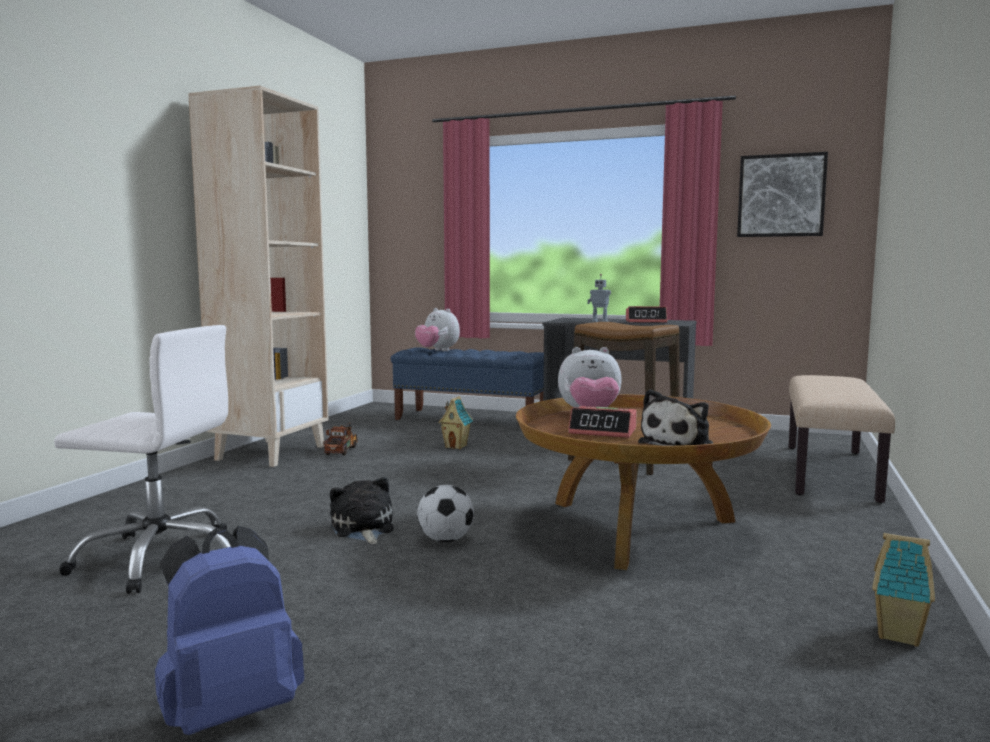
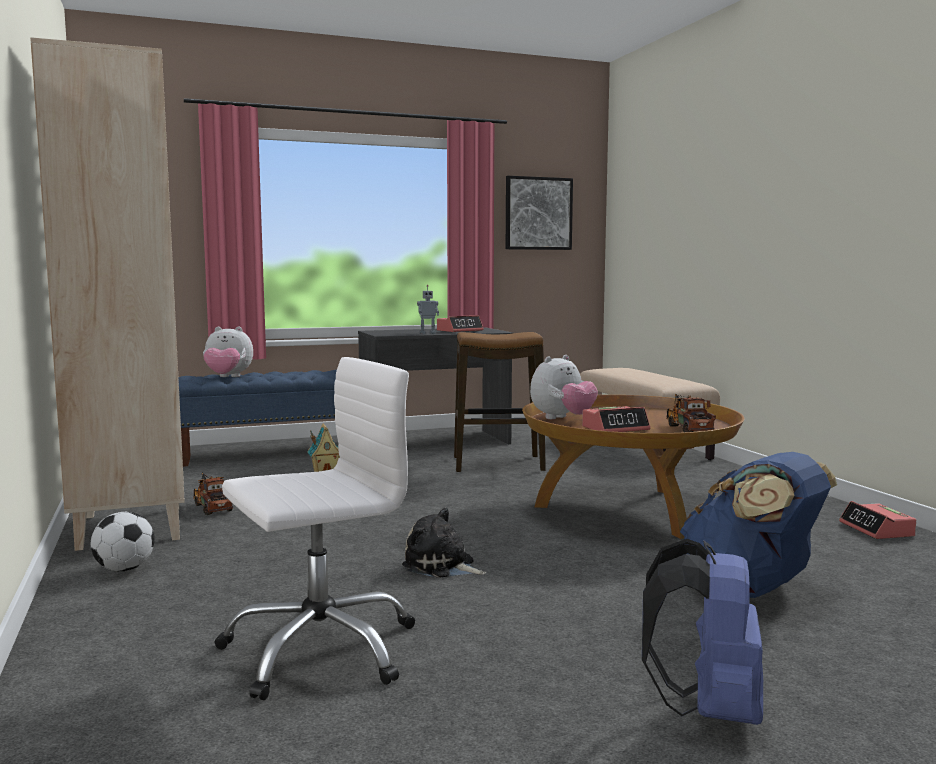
camera: 40 degrees left, 0 degrees up
football [417,485,474,542] -> football moved to [91,512,155,572]
plush toy [638,389,713,446] -> toy truck [666,393,716,432]
toy house [872,533,935,647] -> alarm clock [839,501,916,539]
none -> blue backpack [680,452,837,598]

